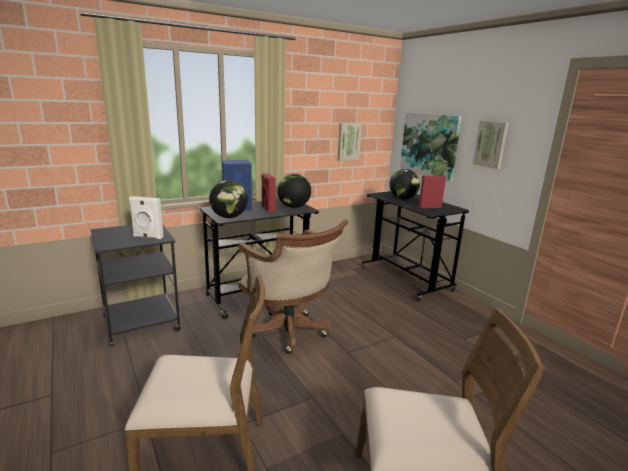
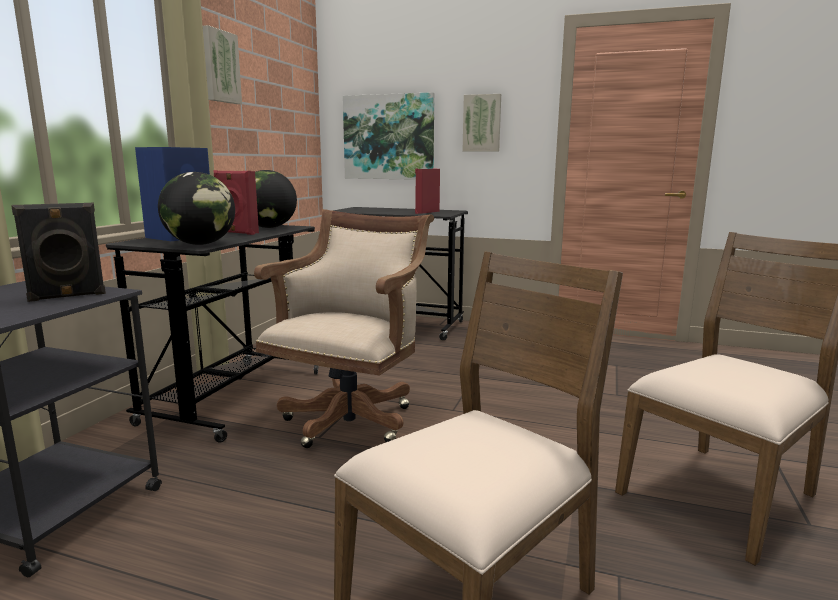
camera: 40 degrees left, 5 degrees down
white speaker [129,196,164,239] -> black speaker [11,202,106,302]
office chair [238,219,348,354] -> office chair turned 75 degrees counterclockwise [254,209,434,448]
picture [338,123,362,161] -> picture moved to [203,25,242,104]
globe [389,169,420,199] -> none

